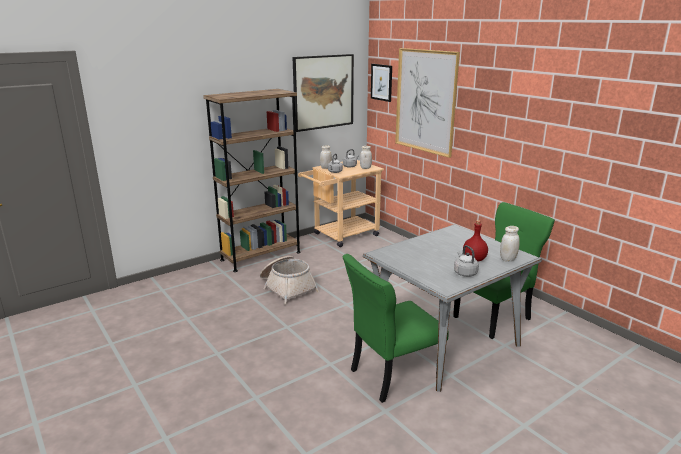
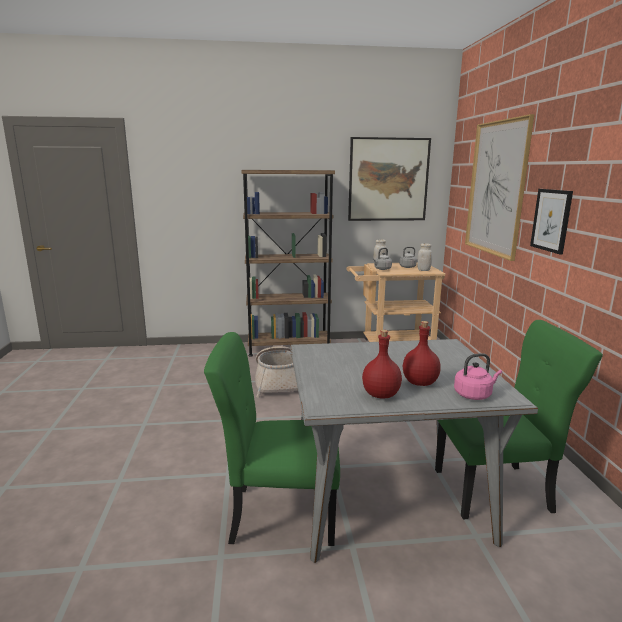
camera: 30 degrees right, 5 degrees down
picture [371,64,392,102] -> picture moved to [530,189,573,254]
grey kettle [454,245,479,277] -> red bottle [362,330,402,398]
white jar [500,226,520,262] -> pink kettle [454,353,502,400]

